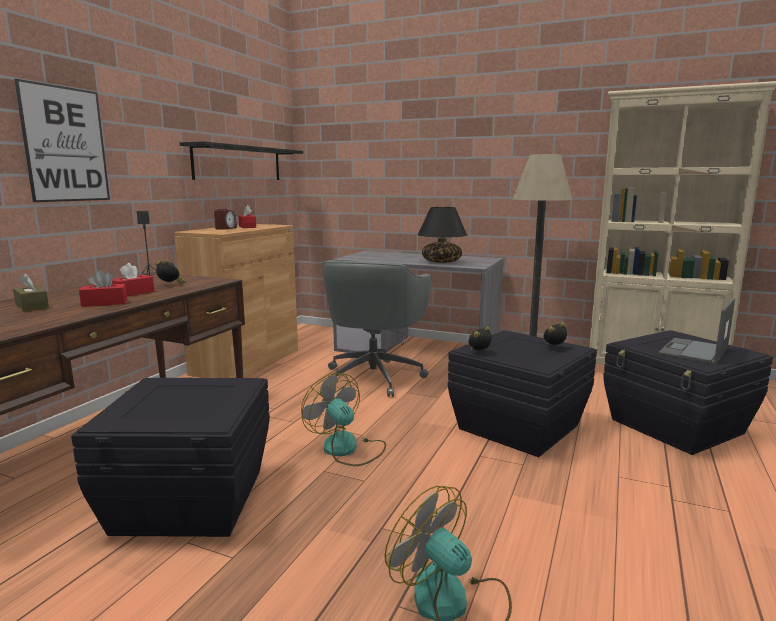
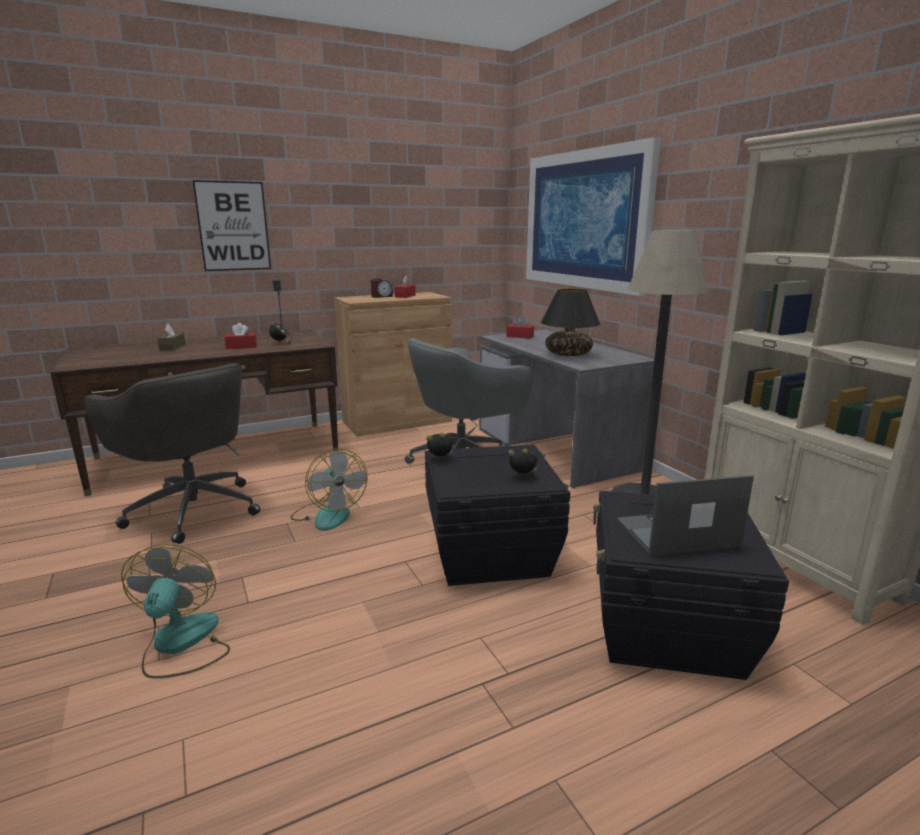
camera: 40 degrees right, 5 degrees up
black storage box [71,378,270,537] -> grey office chair [83,363,260,544]
red tissue box [79,270,127,307] -> red tissue box moved to [506,315,534,339]
black shelf [180,141,303,180] -> none
fan [301,373,386,466] -> fan turned 150 degrees clockwise [290,448,368,531]
none -> picture [526,137,661,296]

